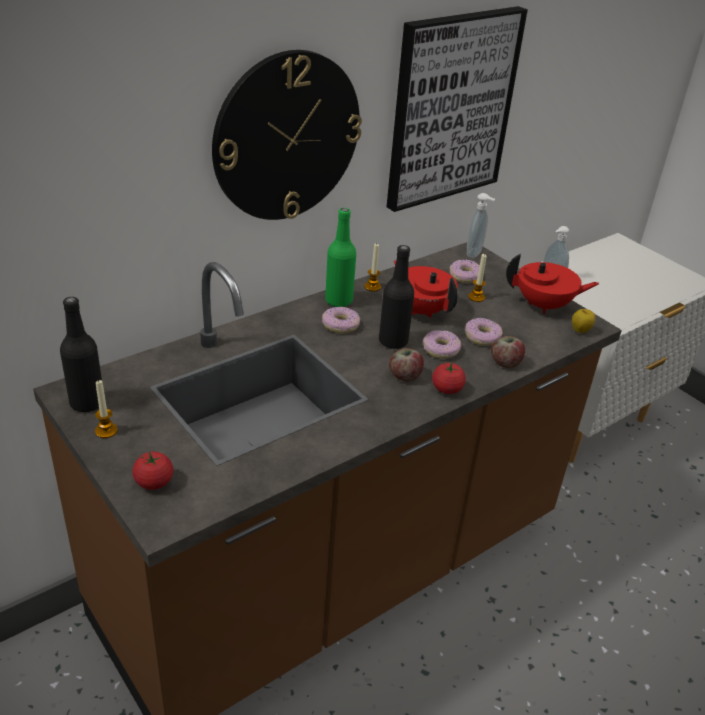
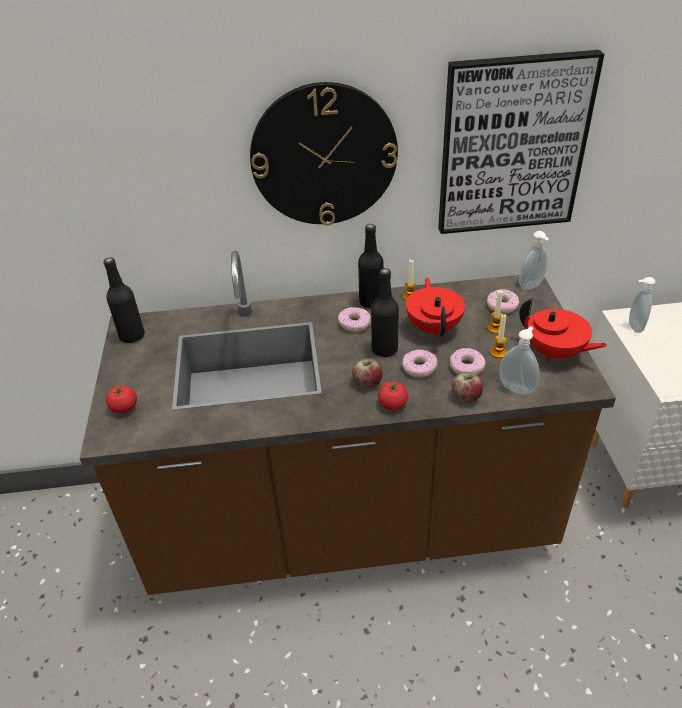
camera: 35 degrees right, 5 degrees up
candle [95,380,118,438] -> candle moved to [490,314,507,358]
green bottle [325,208,356,307] -> black bottle [358,224,384,308]
apple [572,309,595,333] -> none
none -> soap dispenser [499,326,539,395]

